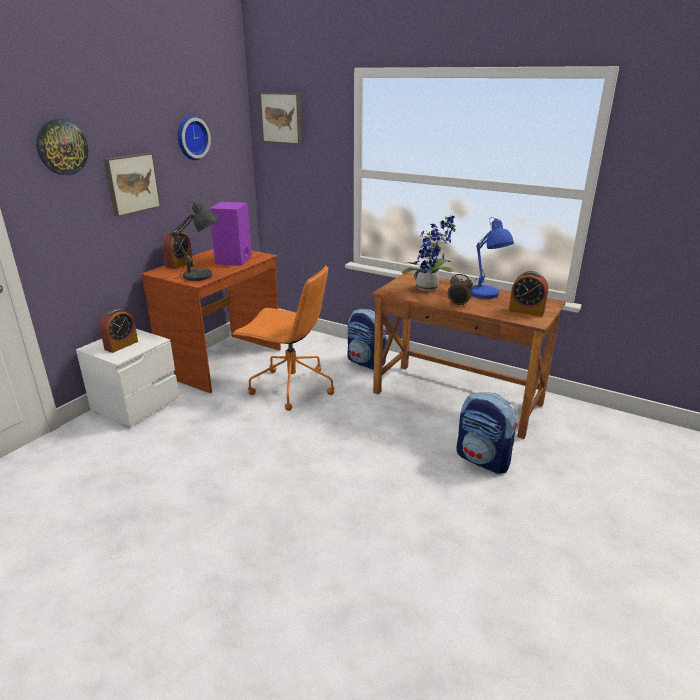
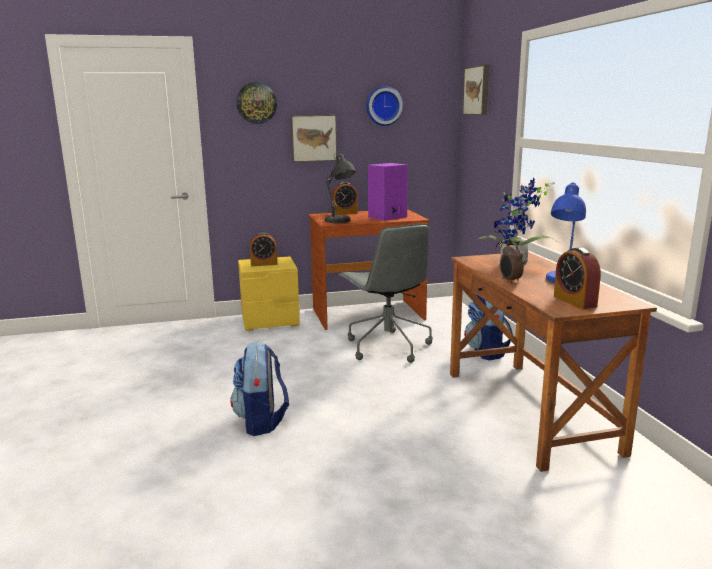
camera: 45 degrees right, 10 degrees down
white nightstand [76,329,179,427] -> yellow nightstand [238,256,300,331]
orange office chair [232,265,334,411] -> grey office chair [339,223,433,363]
backpack [456,392,518,474] -> backpack moved to [231,342,289,436]

